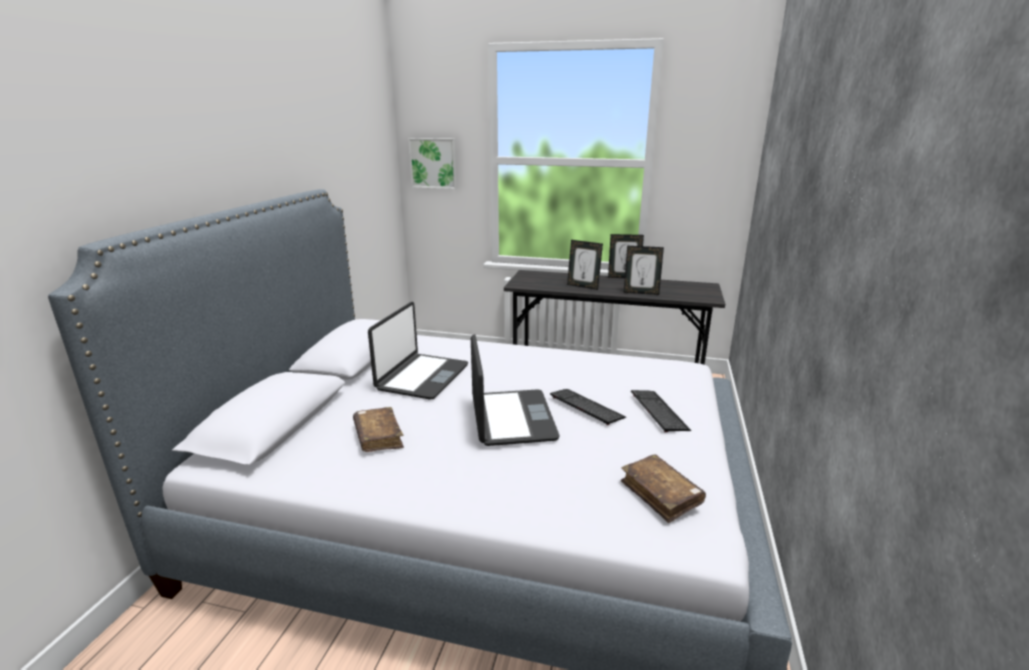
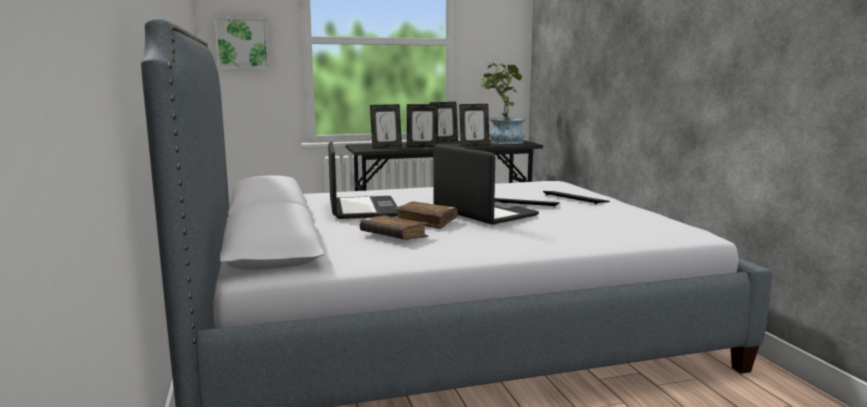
camera: 30 degrees left, 10 degrees down
brown book [621,454,706,523] -> brown book moved to [394,201,458,229]
none -> picture frame [370,104,402,148]
none -> potted plant [475,62,526,144]

